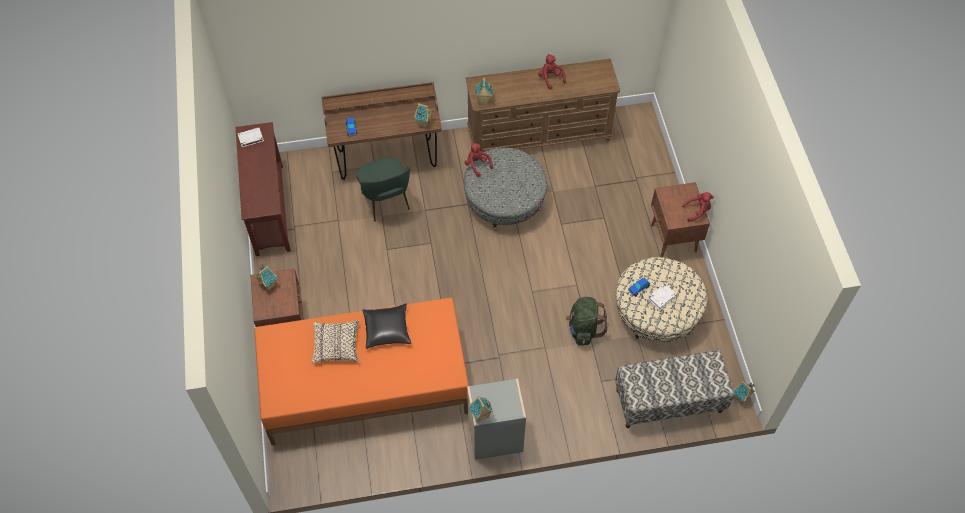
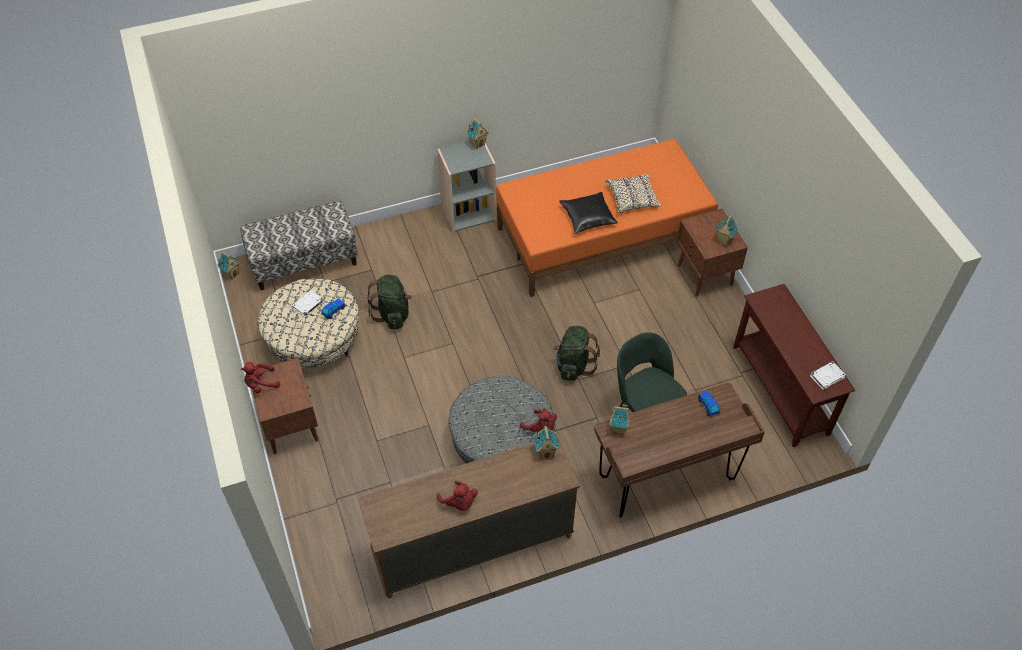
camera: 170 degrees right, 5 degrees down
none -> green backpack [553,326,600,381]

